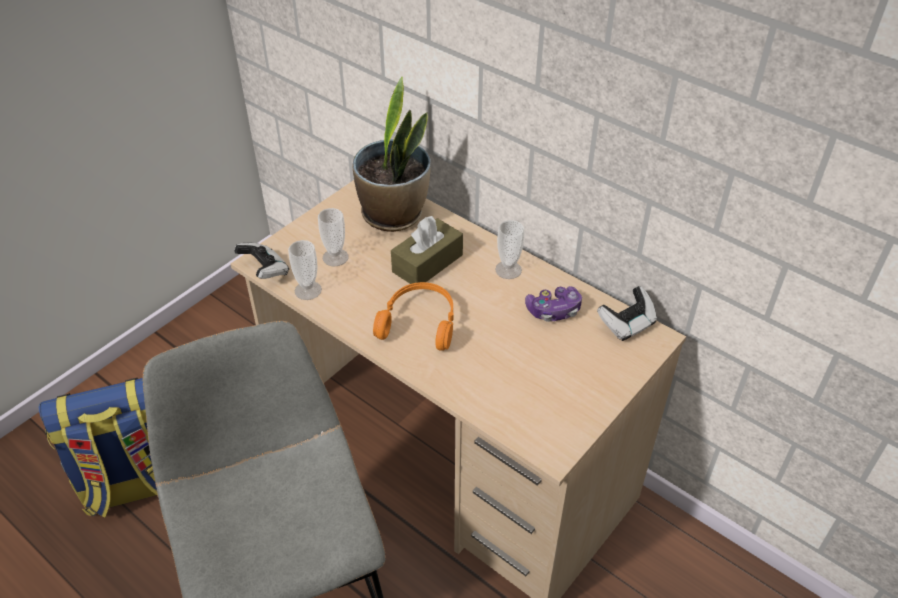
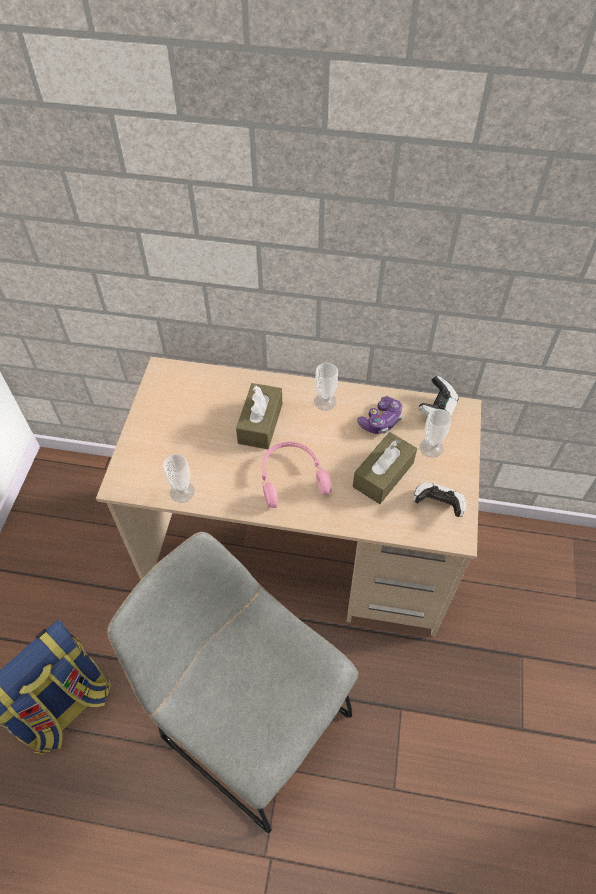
camera: 30 degrees left, 10 degrees up
game controller [234,243,289,279] -> game controller moved to [413,482,467,517]
cup [318,208,349,266] -> cup moved to [420,409,451,458]
potted plant [353,77,431,232] -> none
orange headphones [373,282,454,351] -> pink headphones [262,441,332,508]
none -> brown tissue box [353,432,417,504]

